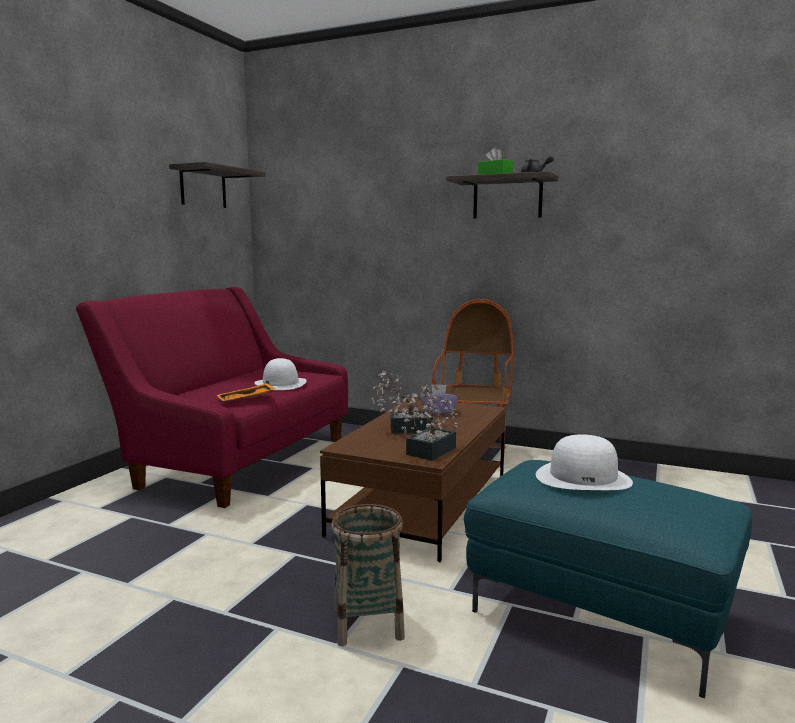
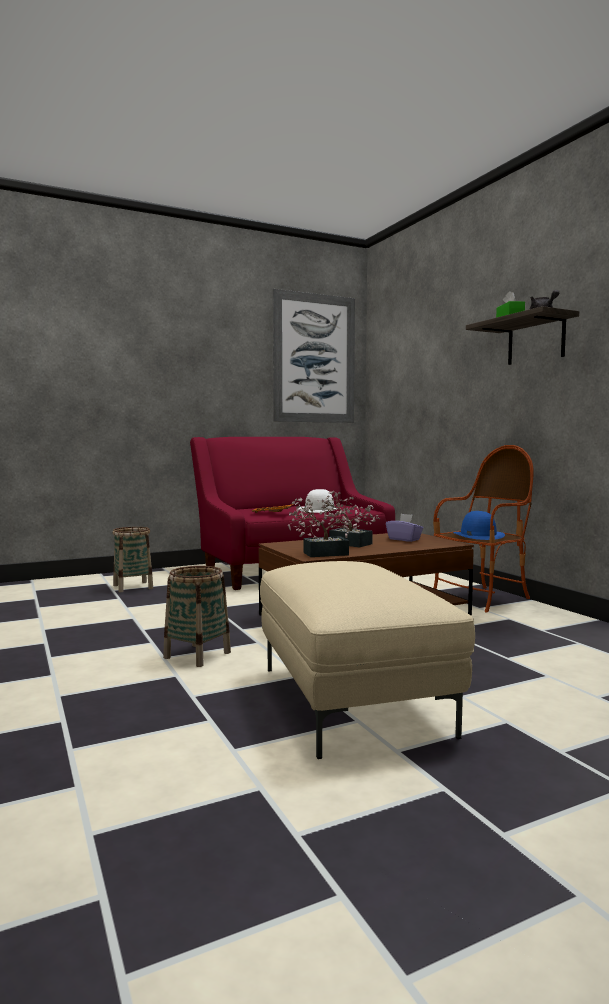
camera: 40 degrees right, 5 degrees down
shelf [169,162,265,208] -> picture [273,289,355,423]
turquoise ottoman [464,460,752,698] -> beige ottoman [260,561,475,759]
white hat [536,434,633,490] -> none
none -> basket [113,527,153,592]
none -> blue hat [453,511,505,540]

